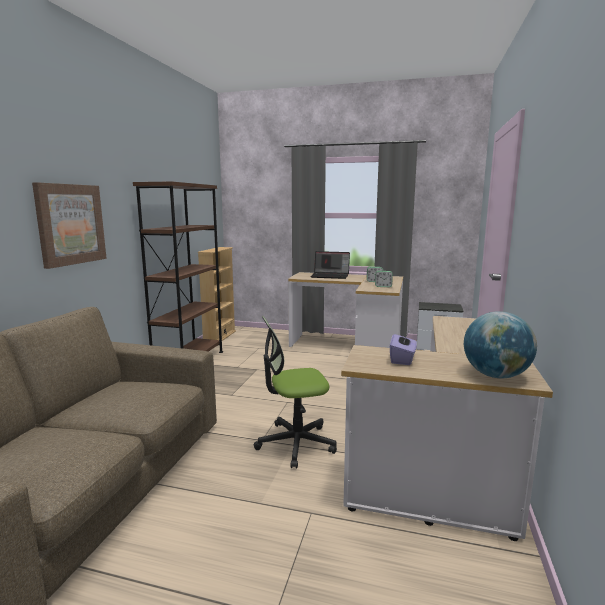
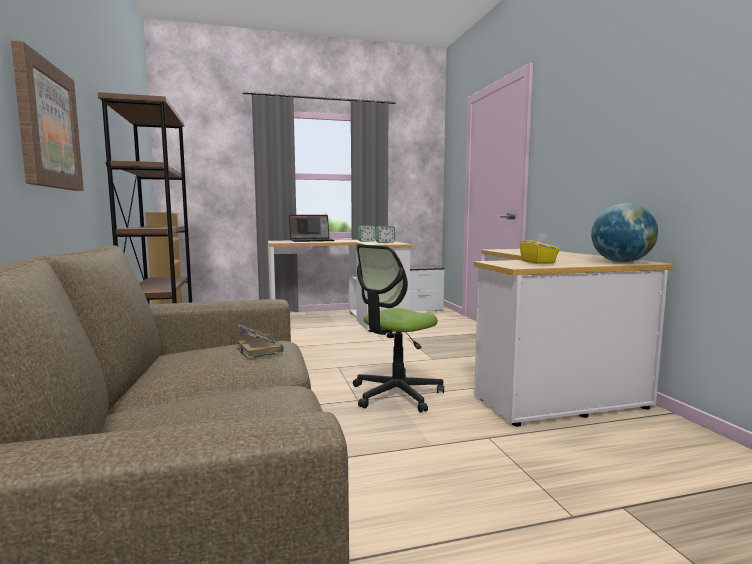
camera: 30 degrees left, 5 degrees down
purple tissue box [390,334,417,365] -> yellow tissue box [520,233,560,264]
none -> book [236,325,284,359]

